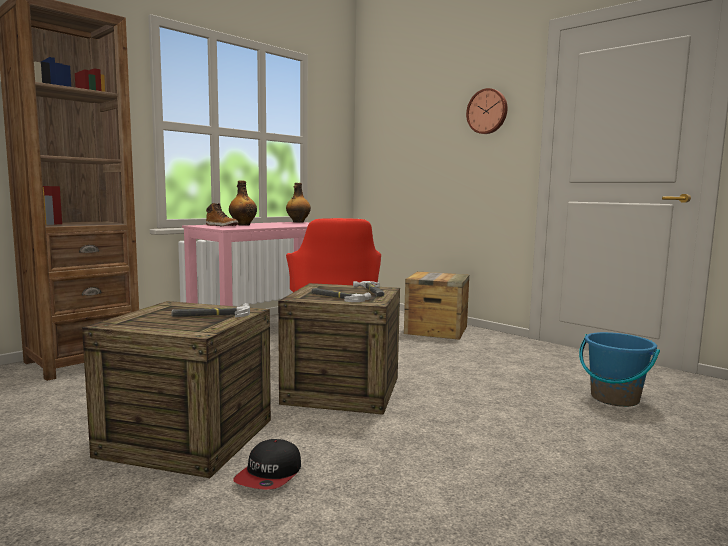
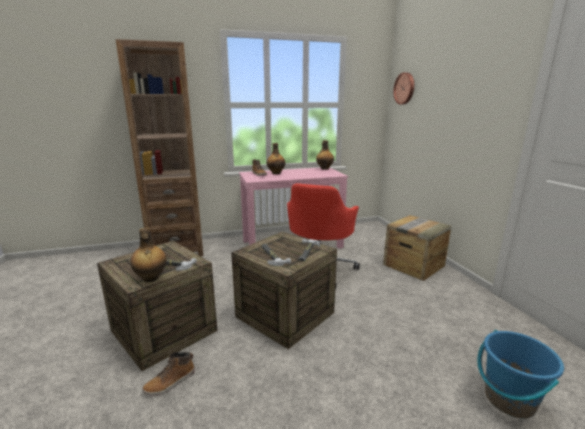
camera: 30 degrees right, 10 degrees up
cap [233,439,301,490] -> boot [142,352,195,396]
wall clock [466,88,508,134] -> wall clock moved to [393,72,414,105]
none -> bottle [130,227,167,282]

